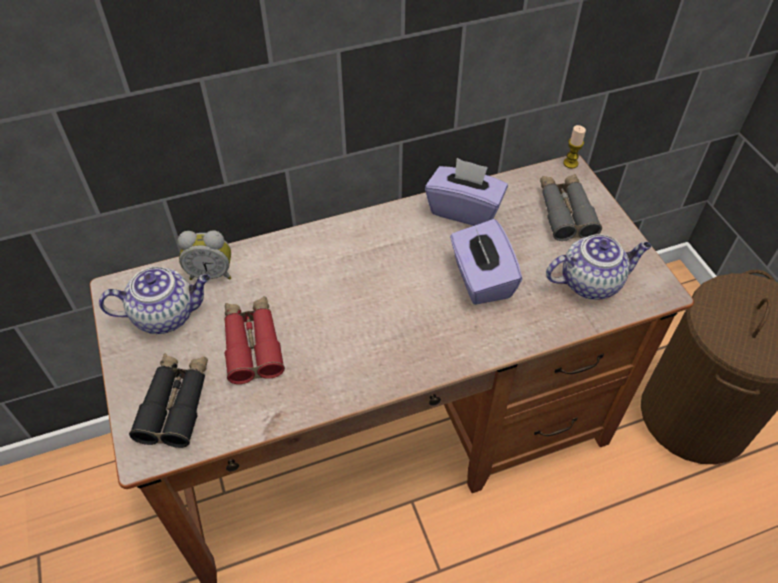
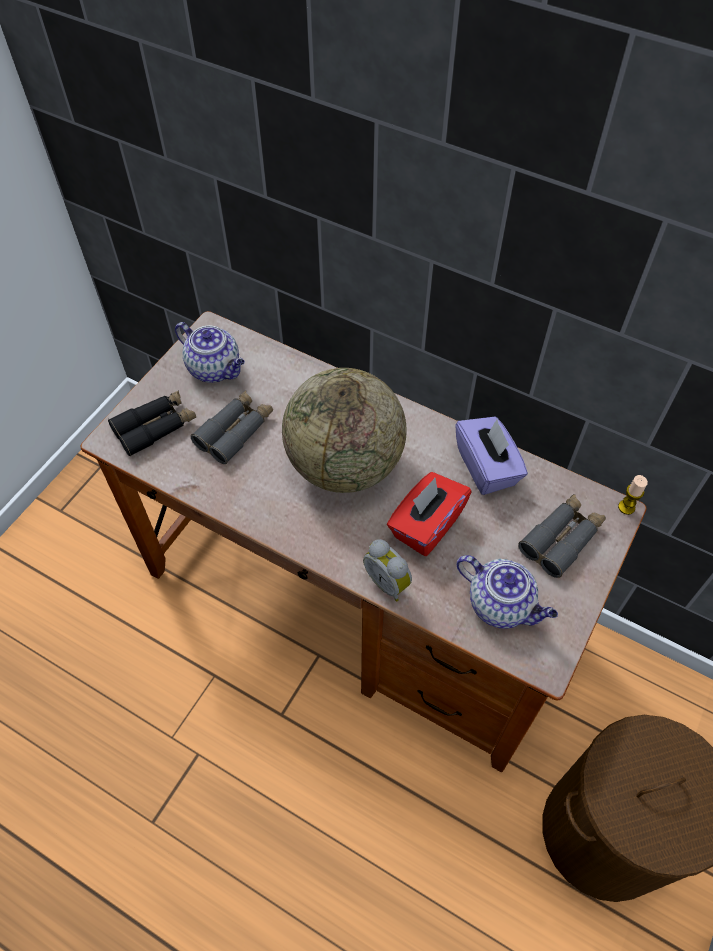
camera: 50 degrees right, 5 degrees up
alarm clock [178,230,231,280] -> alarm clock moved to [363,539,412,602]
red binoculars [225,296,285,384] -> grey binoculars [191,390,273,464]
purple tissue box [450,219,522,305] -> red tissue box [387,472,472,556]
none -> globe [282,368,407,493]

